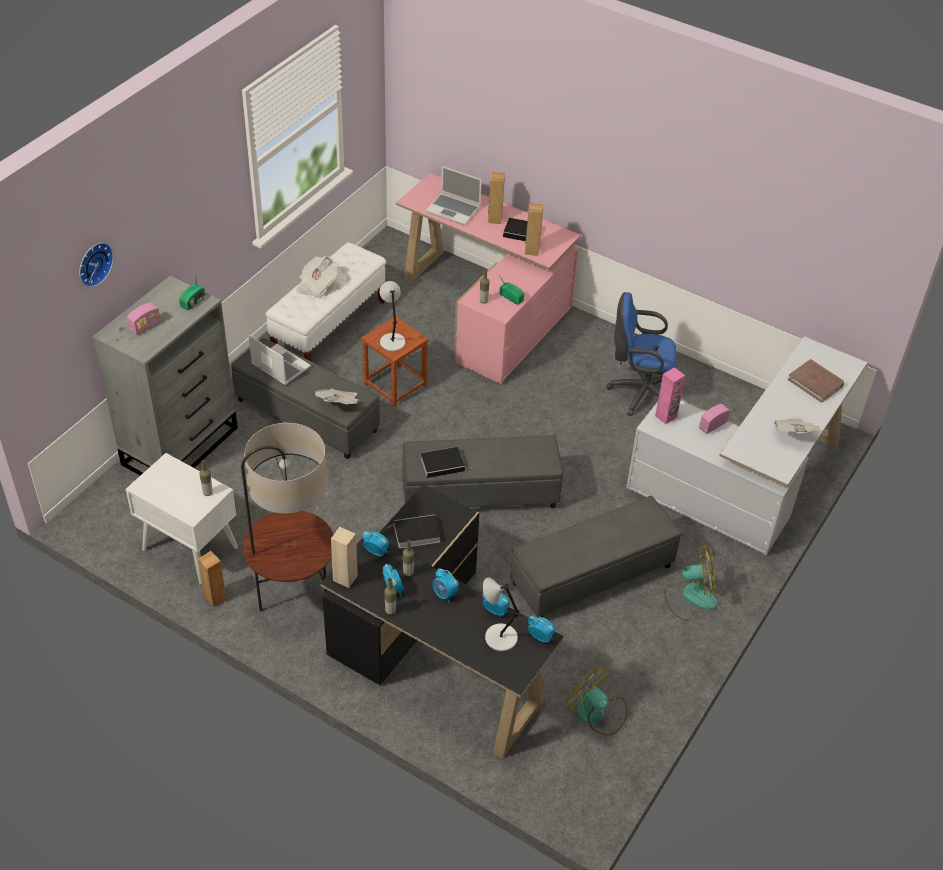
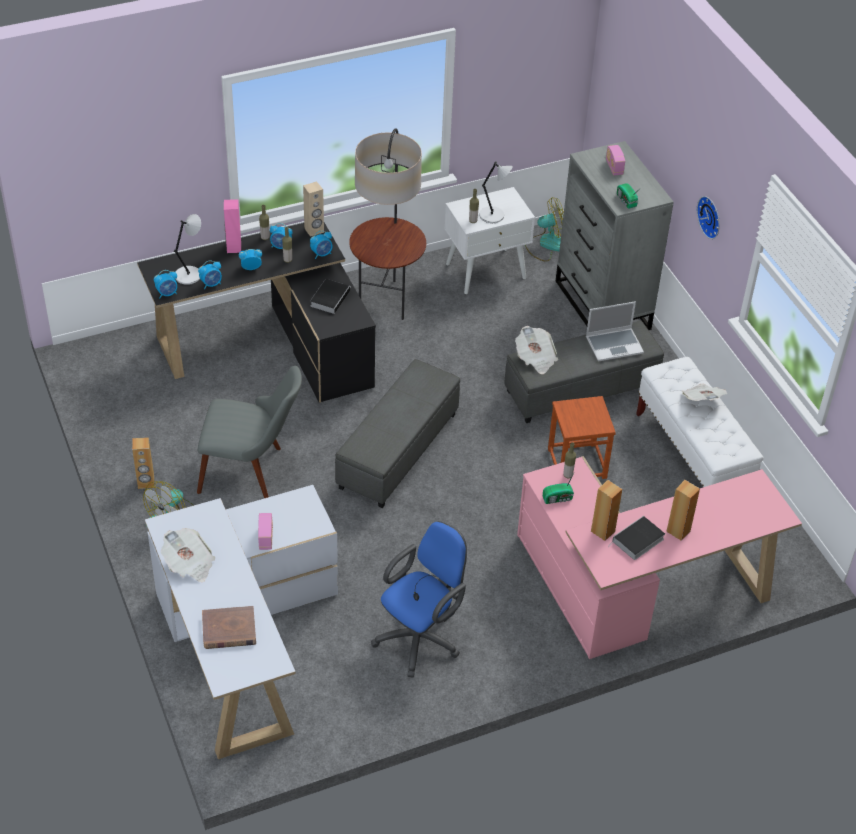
camera: 125 degrees right, 0 degrees up
wall clock [79,243,114,287] -> wall clock moved to [697,196,720,239]
brown speaker [198,551,227,607] -> brown speaker moved to [132,437,154,489]
grey table lamp [380,281,406,351] -> grey table lamp moved to [479,161,513,223]
book [421,447,472,478] -> none
laptop [426,166,482,225] -> none
grey ottoman [510,496,681,617] -> grey chair [197,366,302,498]
fan [565,666,627,736] -> fan moved to [525,197,564,262]
pink speaker [655,367,685,424] -> pink speaker moved to [224,199,241,253]

